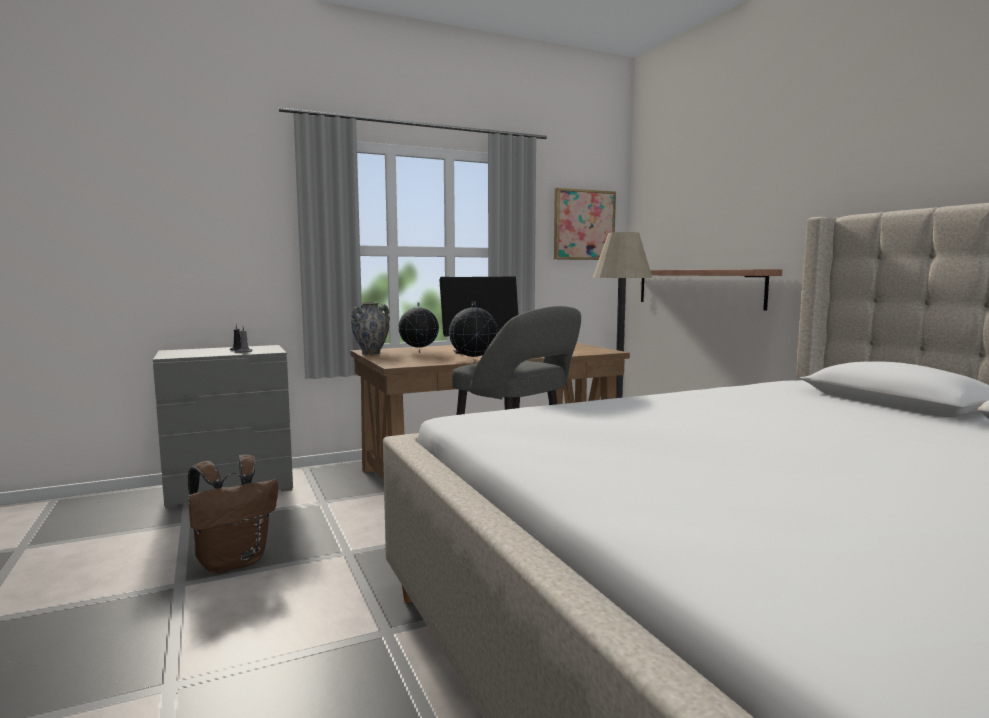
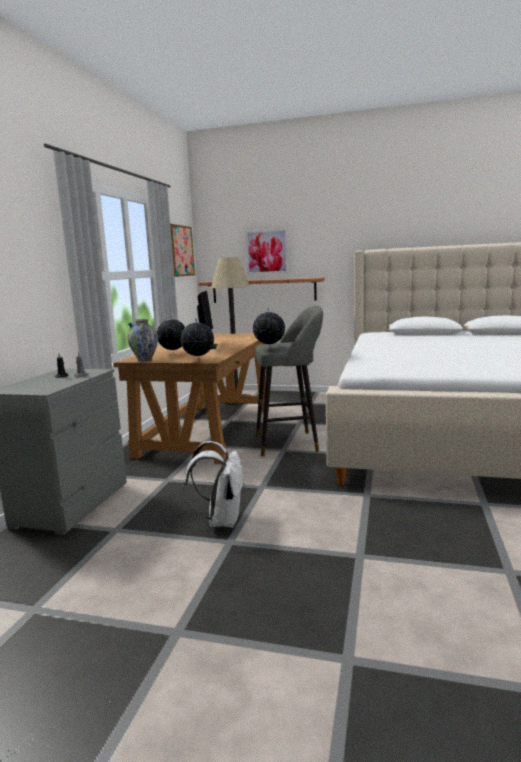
camera: 50 degrees left, 5 degrees up
brown backpack [188,455,278,574] -> white backpack [183,441,245,528]
none -> globe [180,318,214,360]
none -> picture [245,229,288,274]

